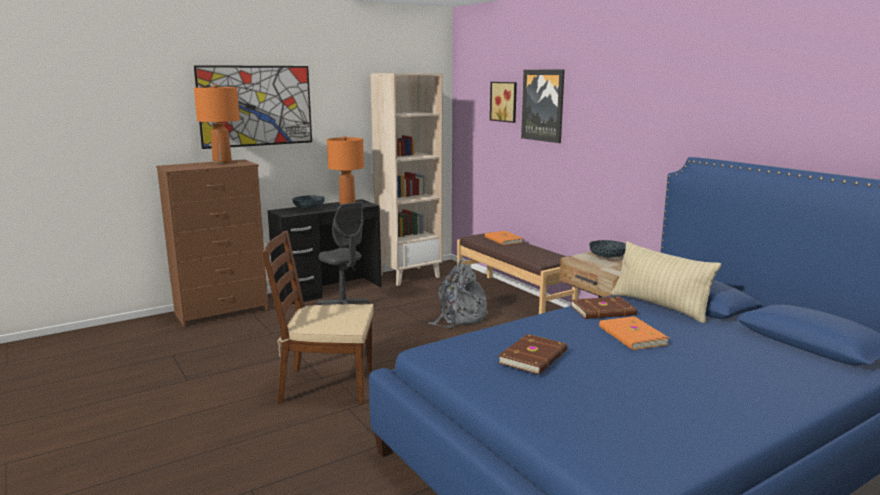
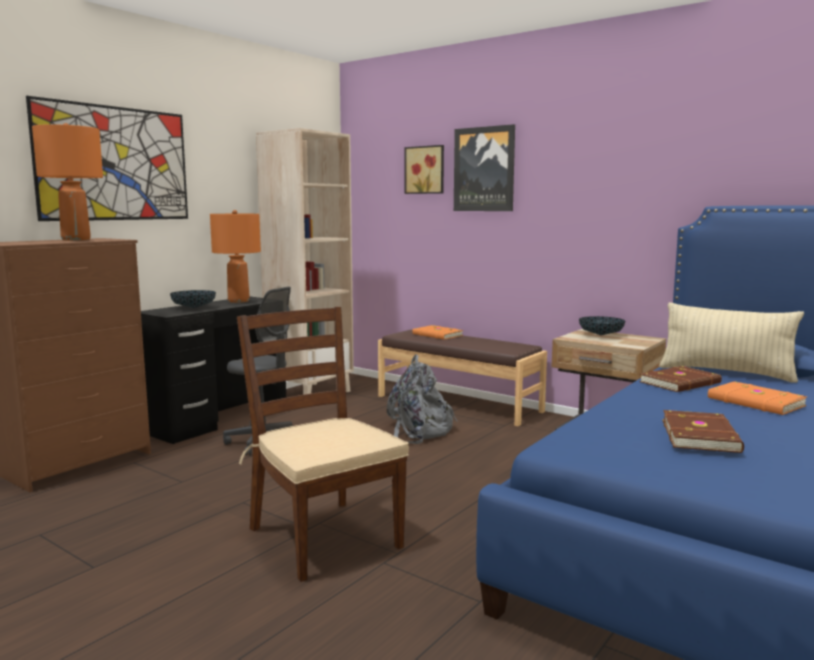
camera: 20 degrees left, 5 degrees down
brown chair [262,231,374,404] -> brown chair turned 75 degrees clockwise [237,307,409,582]

